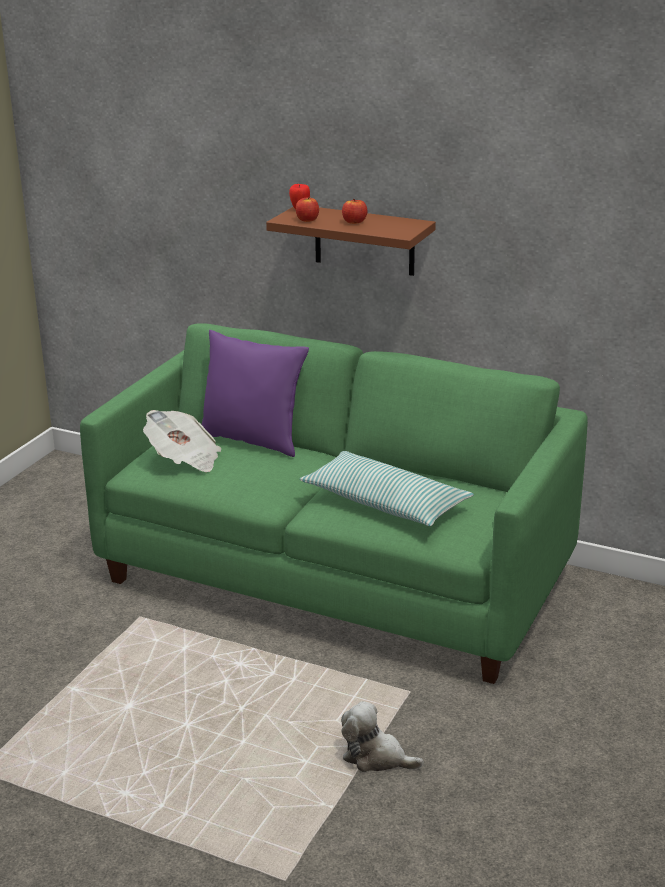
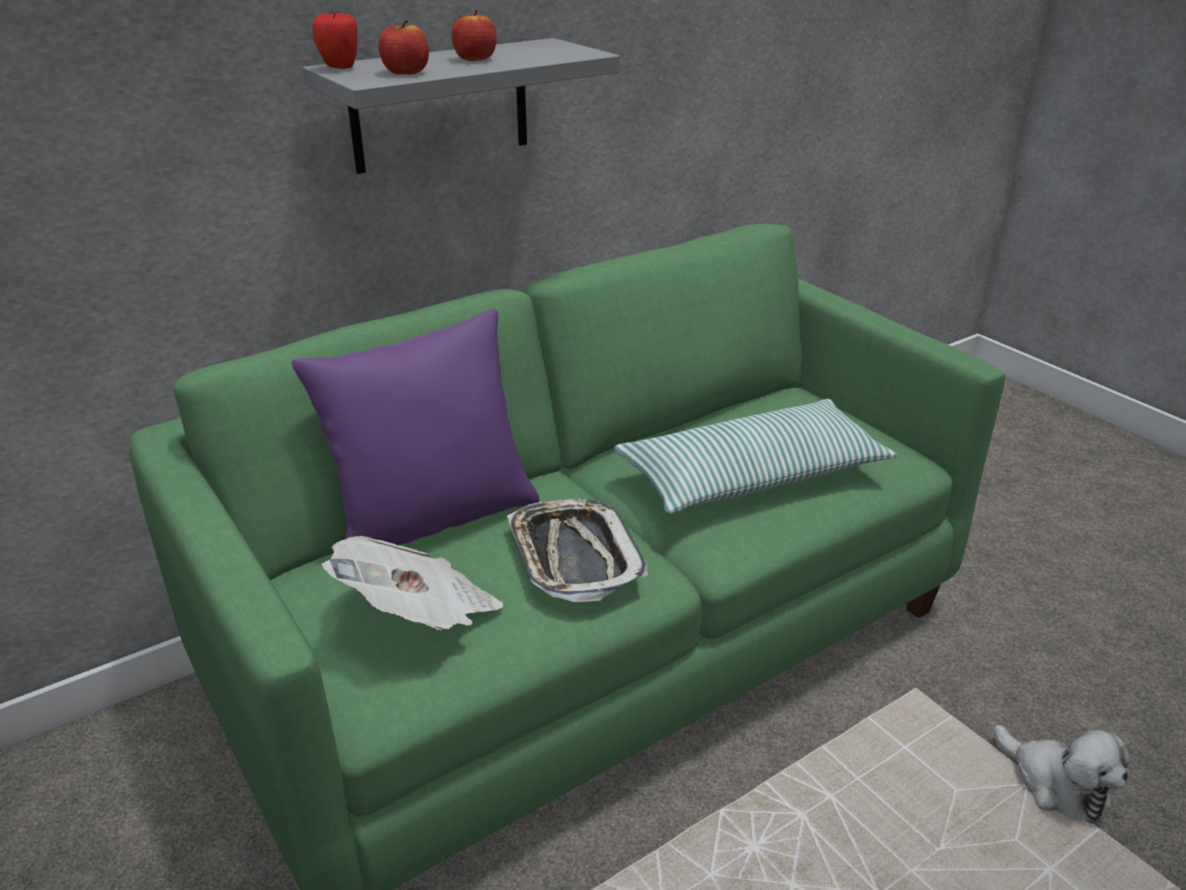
camera: 60 degrees left, 5 degrees up
brown shelf [266,207,436,276] -> grey shelf [302,38,620,174]
plush toy [341,701,424,772] -> plush toy turned 90 degrees counterclockwise [994,725,1130,823]
none -> tray [507,499,648,602]

